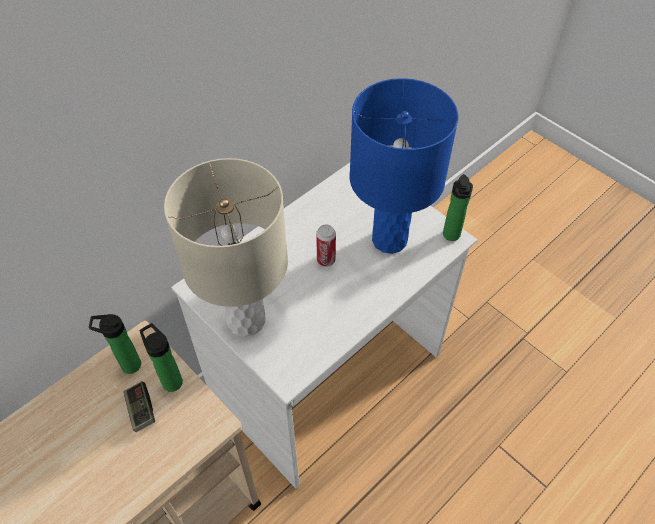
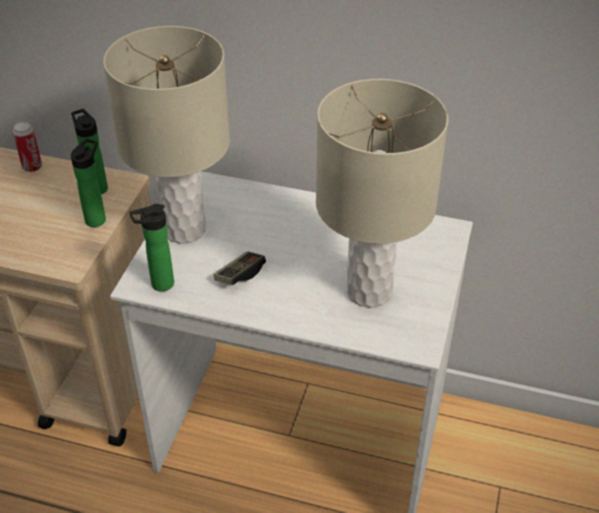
camera: 60 degrees right, 10 degrees down
game controller [124,381,155,432] -> game controller moved to [214,251,266,285]
can [316,225,336,267] -> can moved to [13,122,42,172]
blue table lamp [350,78,458,254] -> beige table lamp [316,79,448,308]
bottle [443,174,473,241] -> bottle moved to [129,204,174,291]

